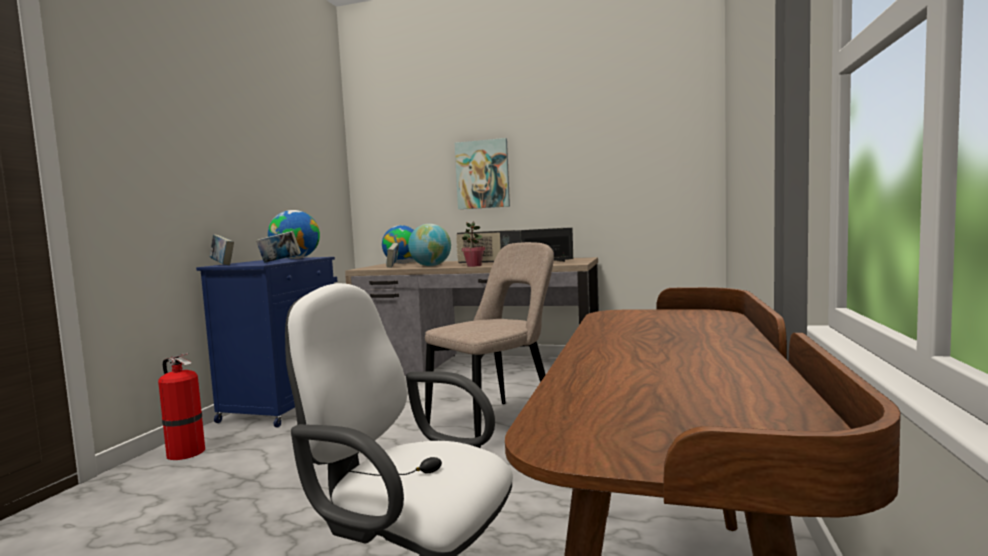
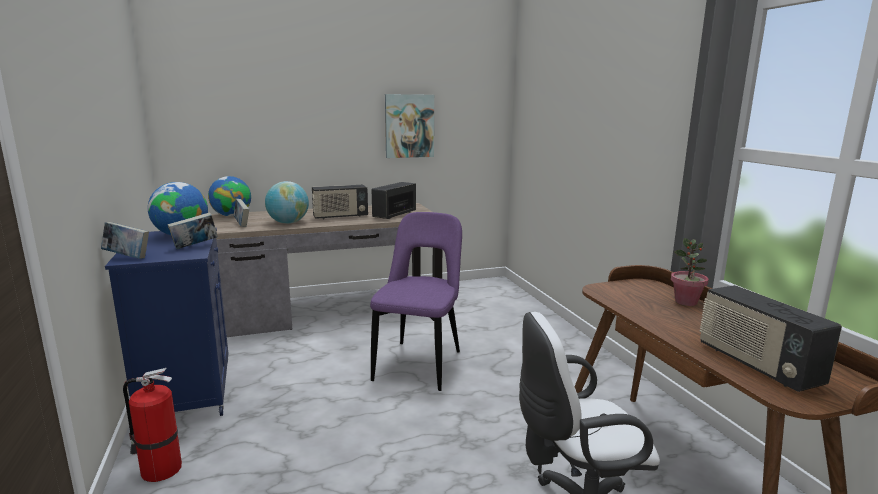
camera: 35 degrees left, 10 degrees up
beige chair [425,242,554,448] -> purple chair [370,212,462,391]
picture [455,138,510,209] -> picture moved to [385,94,434,158]
potted plant [462,222,485,267] -> potted plant moved to [671,238,709,306]
none -> radio [699,285,842,392]

